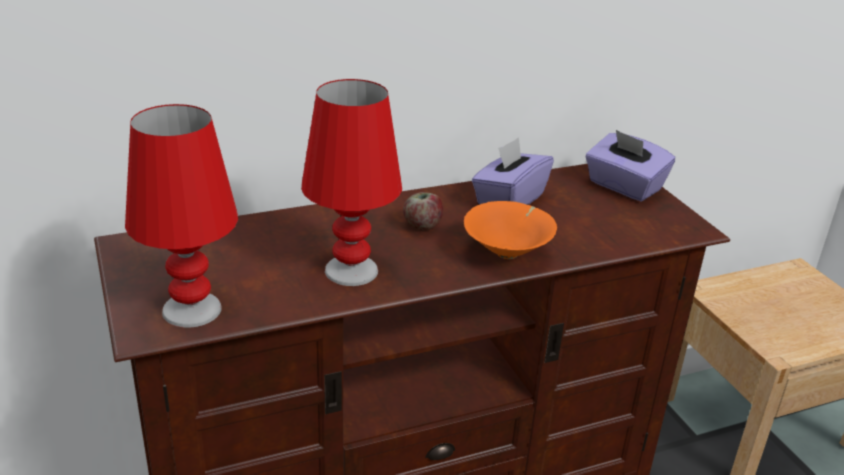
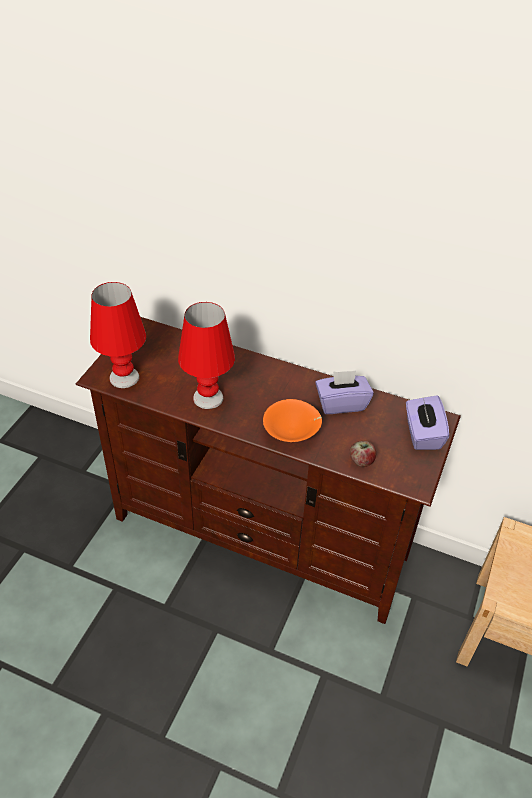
camera: 45 degrees right, 15 degrees up
apple [403,192,443,230] -> apple moved to [350,441,376,467]

